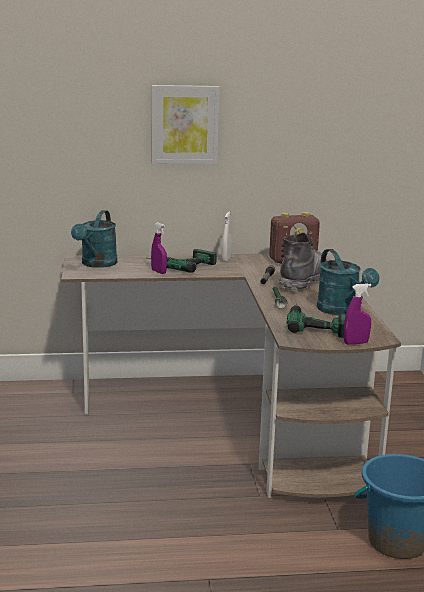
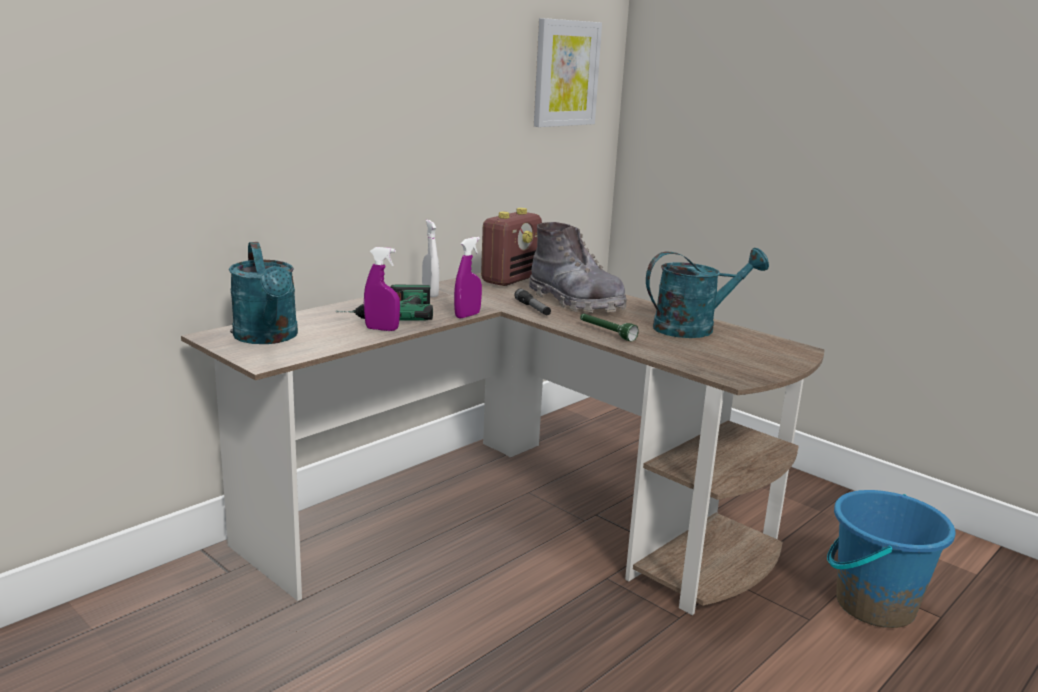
camera: 40 degrees left, 0 degrees up
picture [152,85,220,164] -> picture moved to [534,18,602,127]
grey boot [279,232,327,291] -> grey boot turned 150 degrees clockwise [529,222,627,313]
power drill [286,304,346,338] -> none
turquoise watering can [317,249,379,315] -> turquoise watering can turned 45 degrees counterclockwise [646,248,769,338]
purple spray bottle [344,283,372,344] -> purple spray bottle moved to [454,237,482,318]

